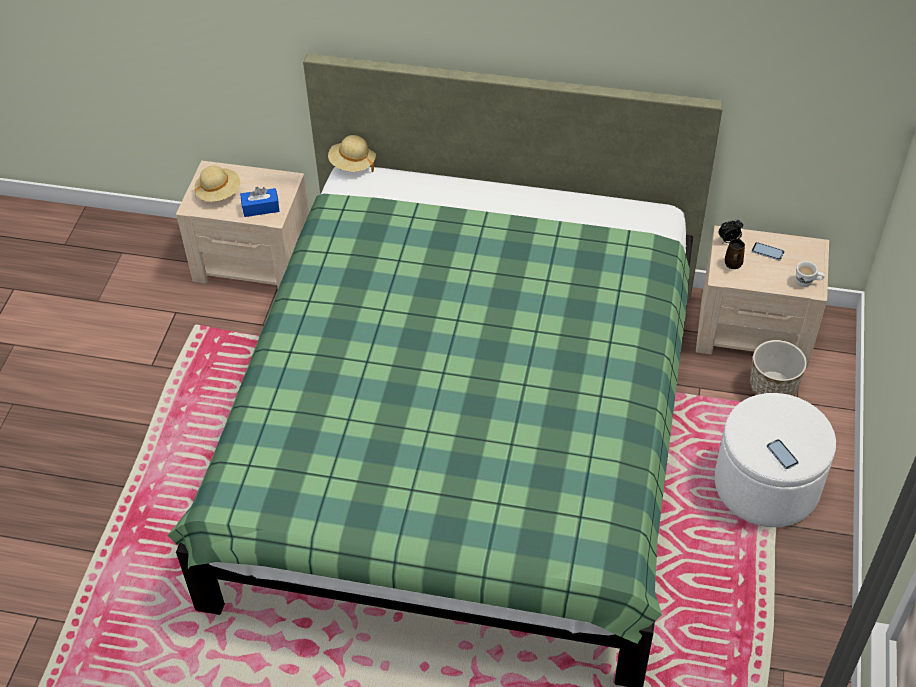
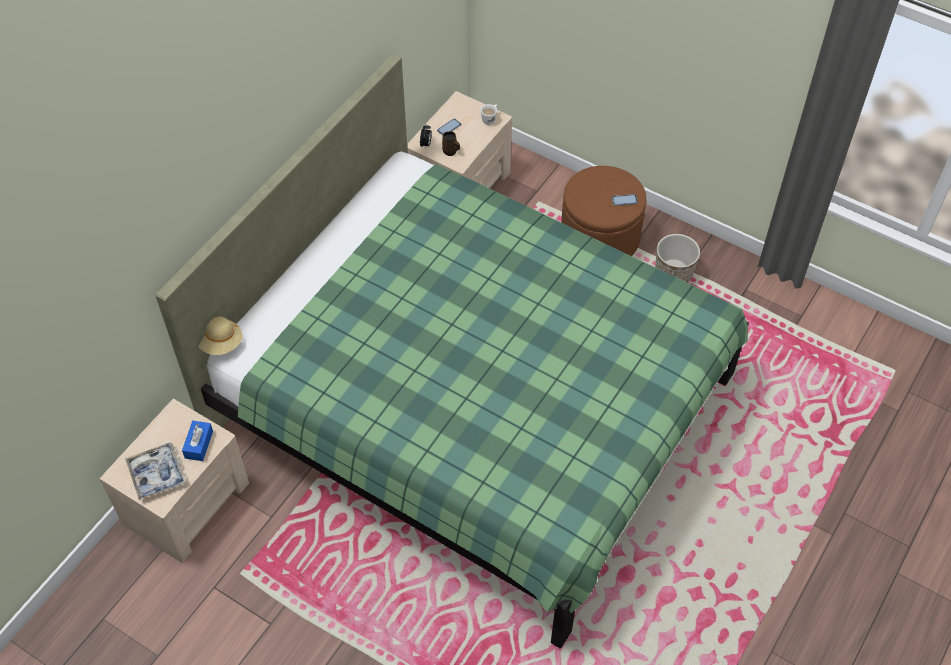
camera: 70 degrees left, 5 degrees up
beige hat [195,166,240,202] -> tray [125,442,187,500]
white ottoman [714,393,836,527] -> brown ottoman [561,166,647,256]
planter [750,340,807,396] -> planter moved to [655,234,700,282]

